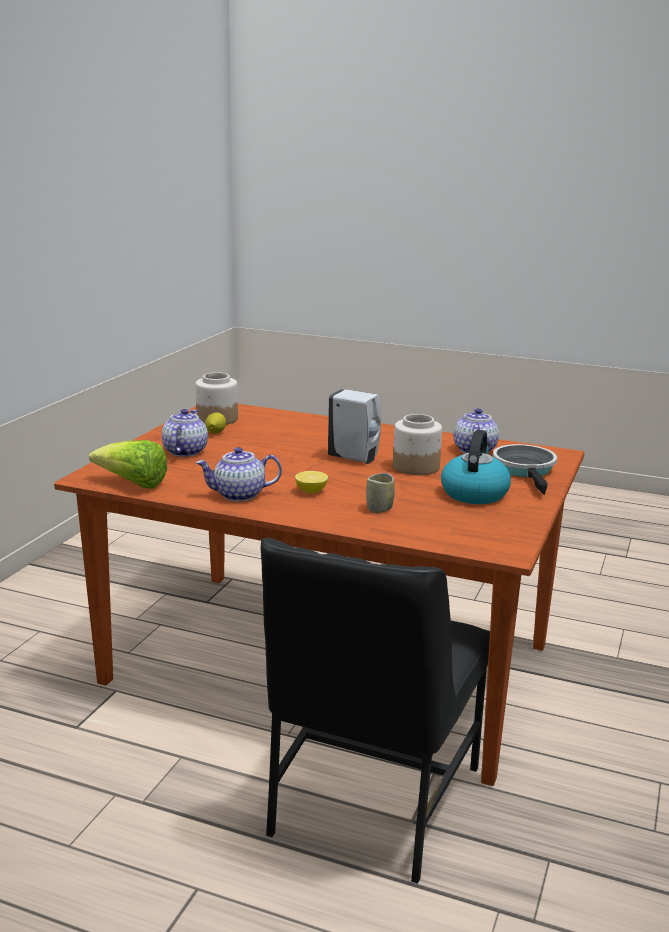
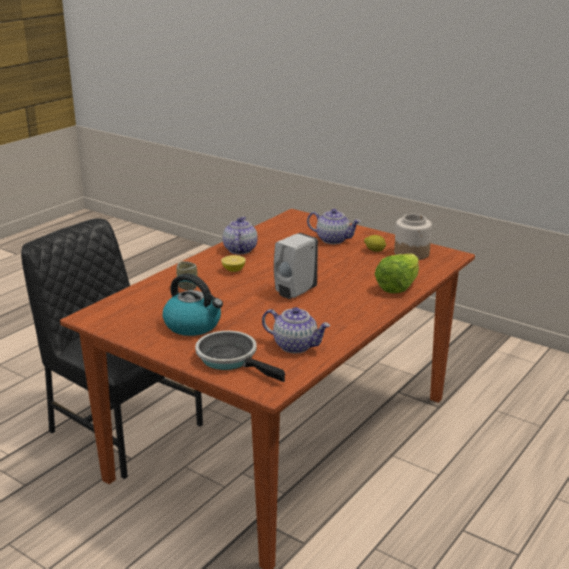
camera: 105 degrees right, 5 degrees up
lettuce [89,440,167,489] -> lettuce moved to [375,254,419,293]
jar [393,414,442,475] -> none
frying pan [493,444,557,495] -> frying pan turned 150 degrees counterclockwise [195,331,285,382]

